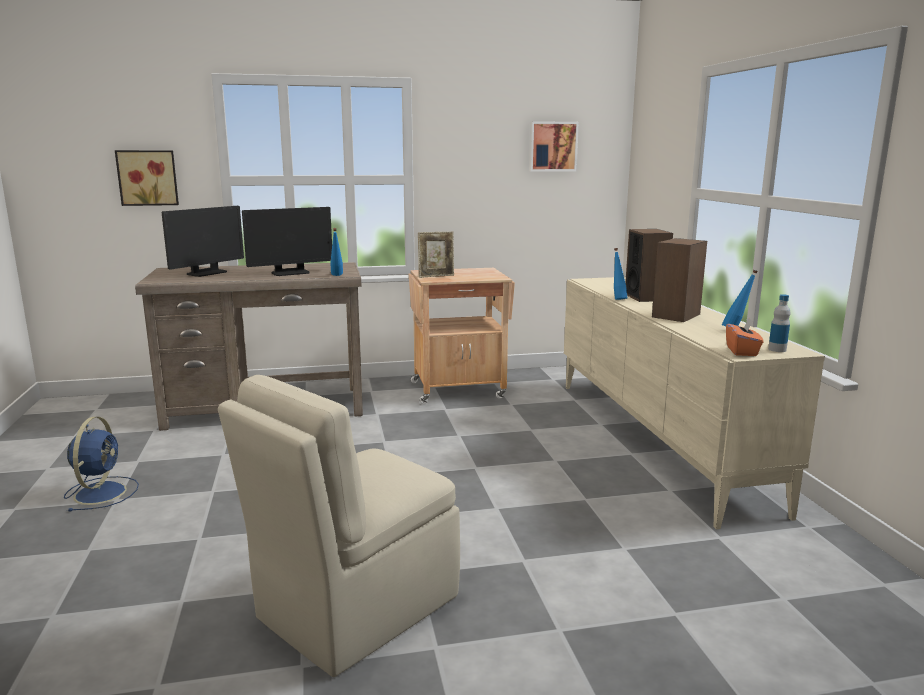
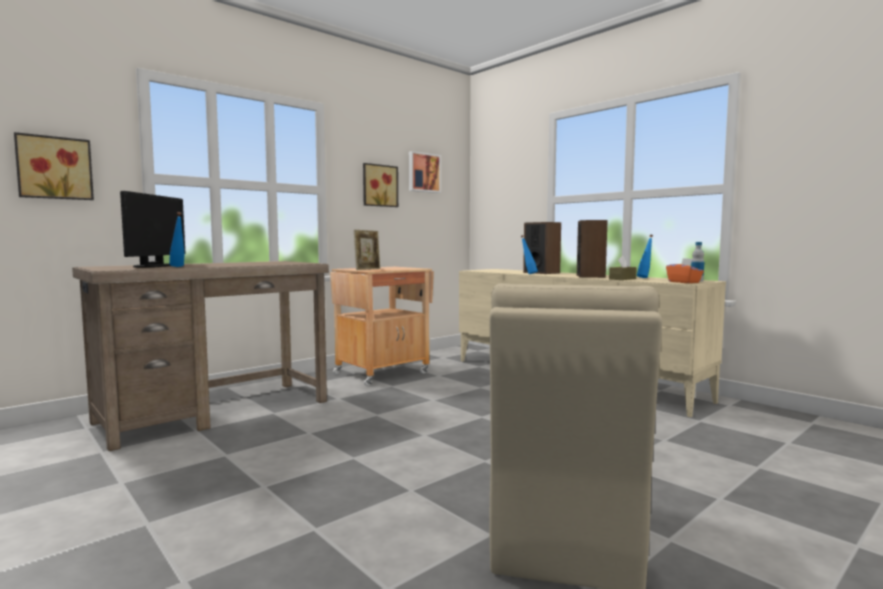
camera: 30 degrees left, 10 degrees down
blue fan [64,417,139,511] -> none
monitor [242,207,332,276] -> none
blue bottle [330,228,343,276] -> blue bottle moved to [169,212,185,267]
none -> picture [363,163,398,207]
none -> brown tissue box [609,256,637,280]

